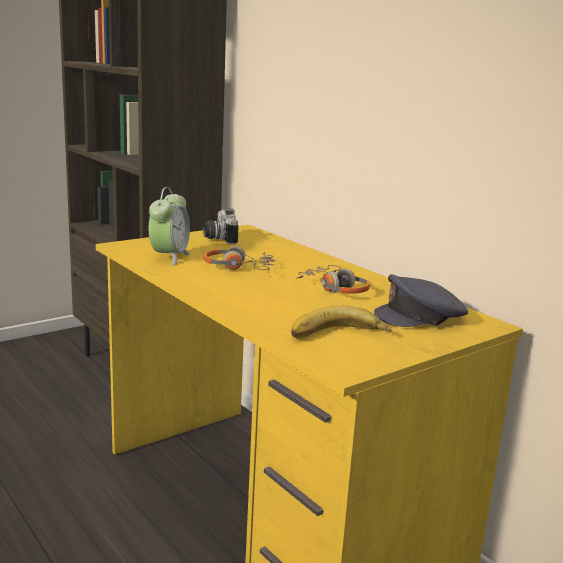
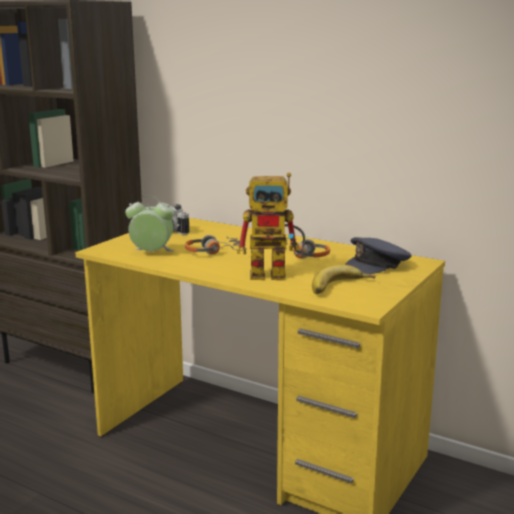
camera: 20 degrees left, 0 degrees up
alarm clock [149,187,191,266] -> alarm clock turned 75 degrees counterclockwise [125,196,175,251]
none -> toy robot [237,173,305,280]

